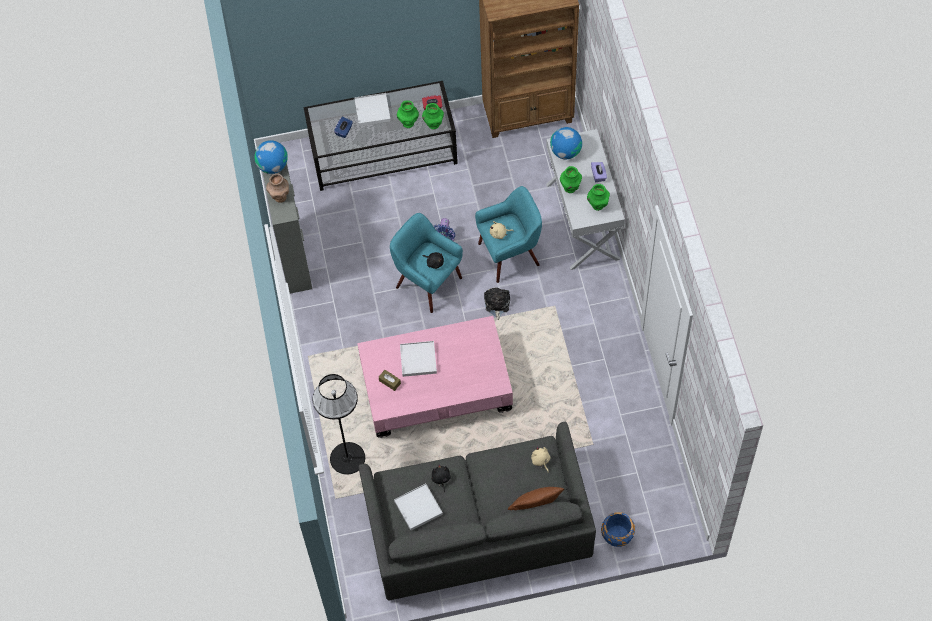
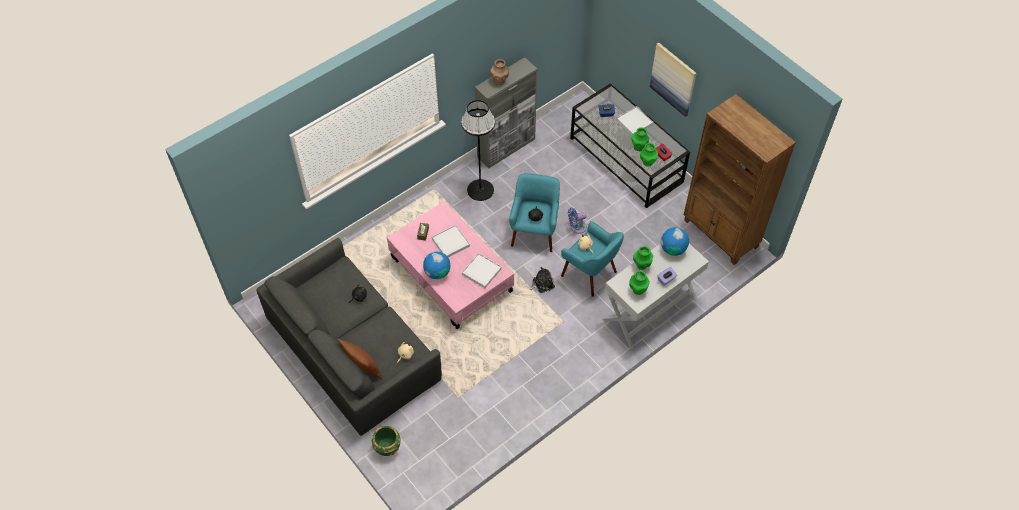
camera: 60 degrees right, 5 degrees down
globe [255,140,288,174] -> globe moved to [423,252,450,279]
black floor lamp [313,374,365,475] -> black floor lamp moved to [461,100,495,201]
white tray [394,483,443,531] -> white tray moved to [462,253,502,288]
blue planter [601,512,635,547] -> green planter [372,426,400,456]
none -> picture [650,43,696,117]

